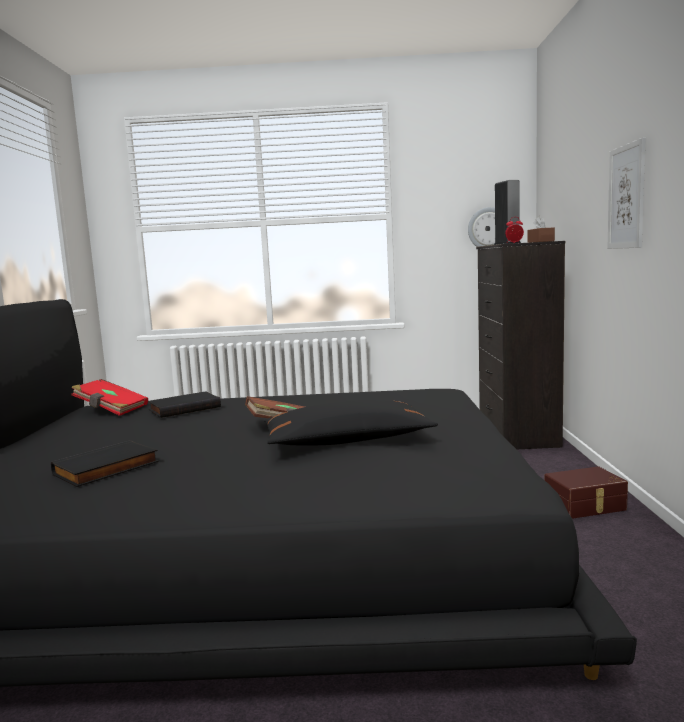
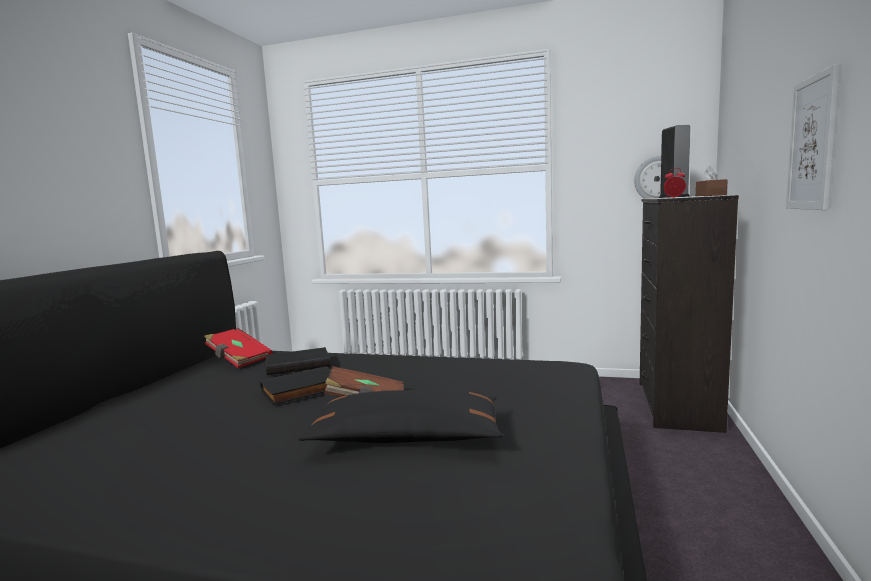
camera: 15 degrees right, 0 degrees up
black book [51,440,159,487] -> black book moved to [260,366,331,405]
brown storage box [545,466,628,519] -> none

